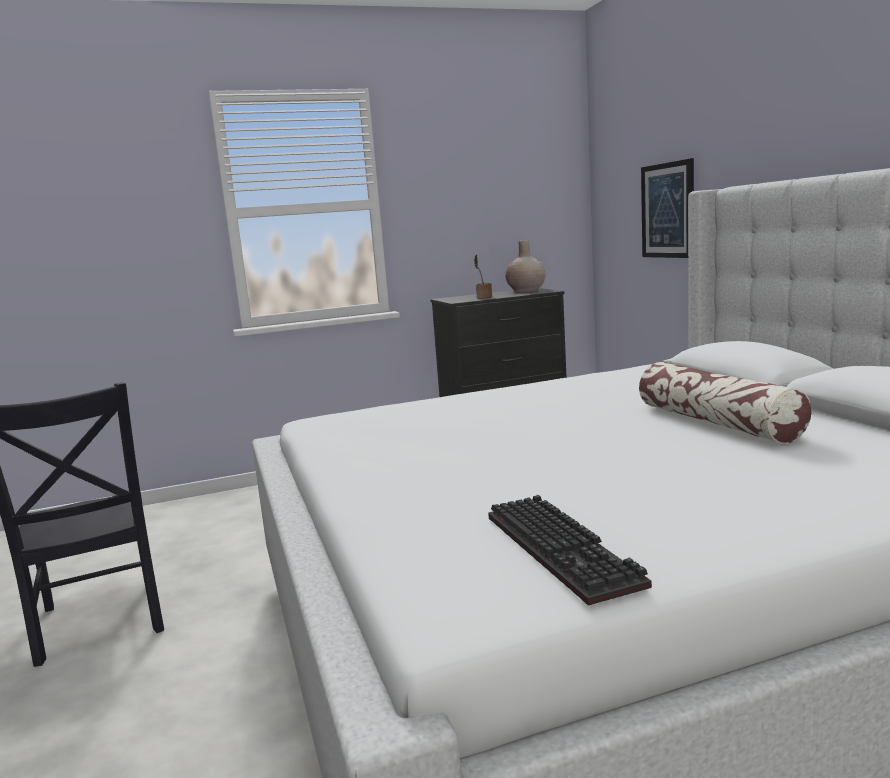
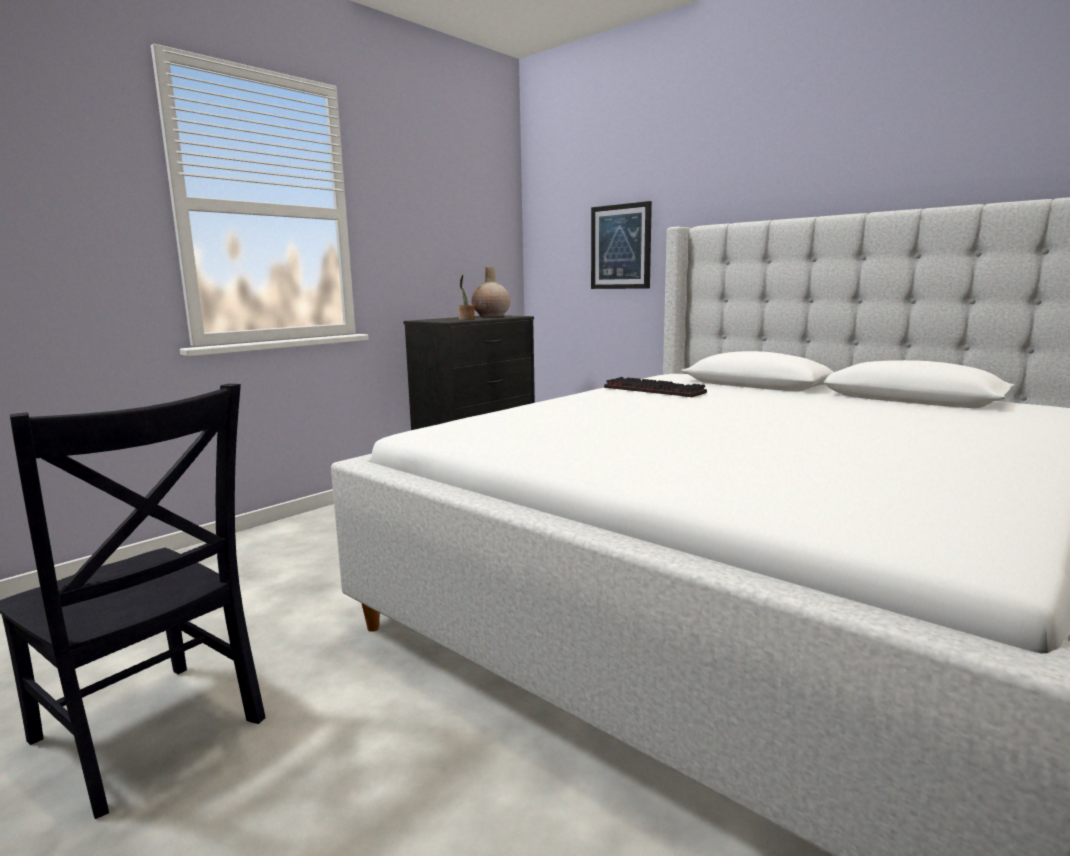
camera: 30 degrees left, 0 degrees up
keyboard [488,495,652,606] -> keyboard moved to [604,377,707,397]
pillow [639,362,811,444] -> none

